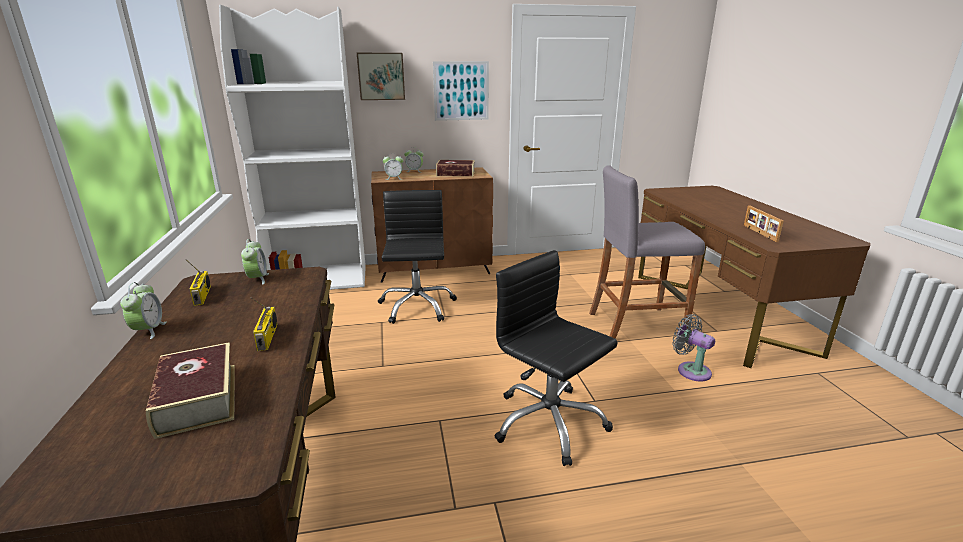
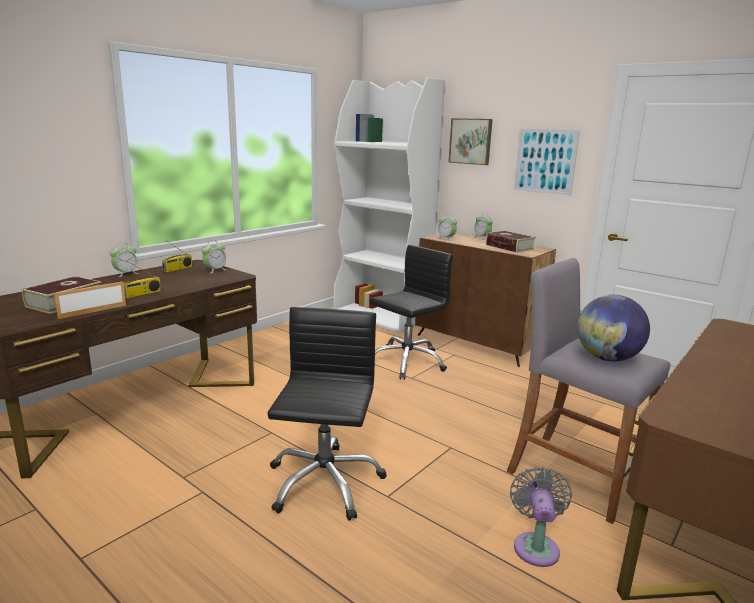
camera: 50 degrees right, 5 degrees down
picture frame [744,205,784,242] -> picture frame moved to [54,282,126,319]
none -> globe [577,295,650,362]

